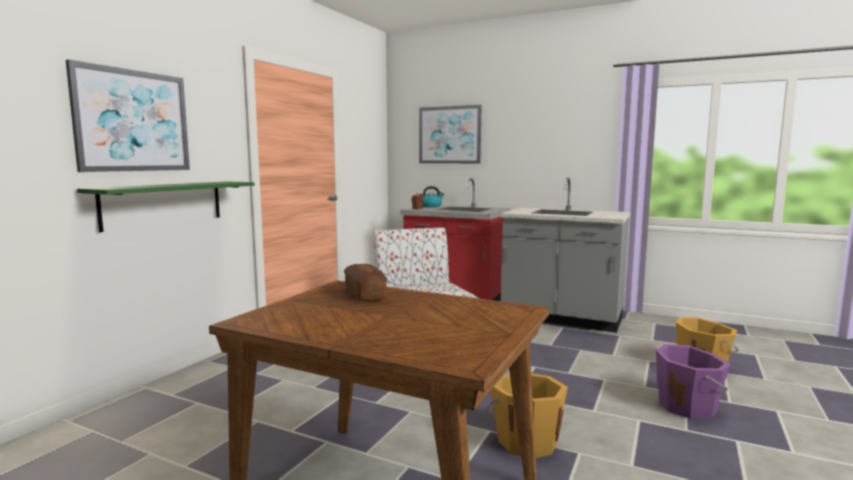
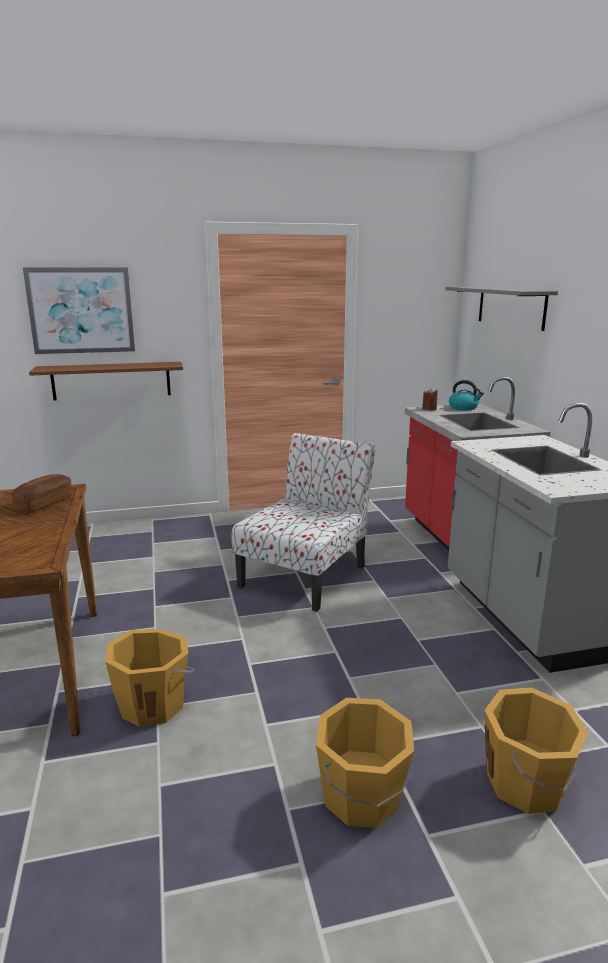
camera: 50 degrees right, 10 degrees up
green shelf [77,181,254,232] -> brown shelf [29,362,183,400]
picture [419,105,481,164] -> grey shelf [445,287,558,331]
purple bucket [656,344,731,419] -> orange bucket [316,698,414,828]

